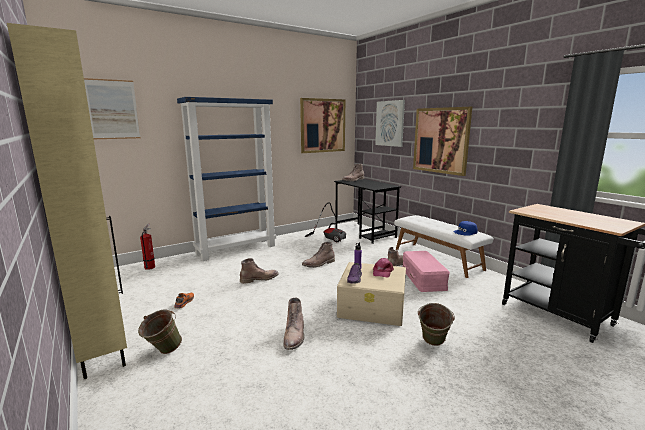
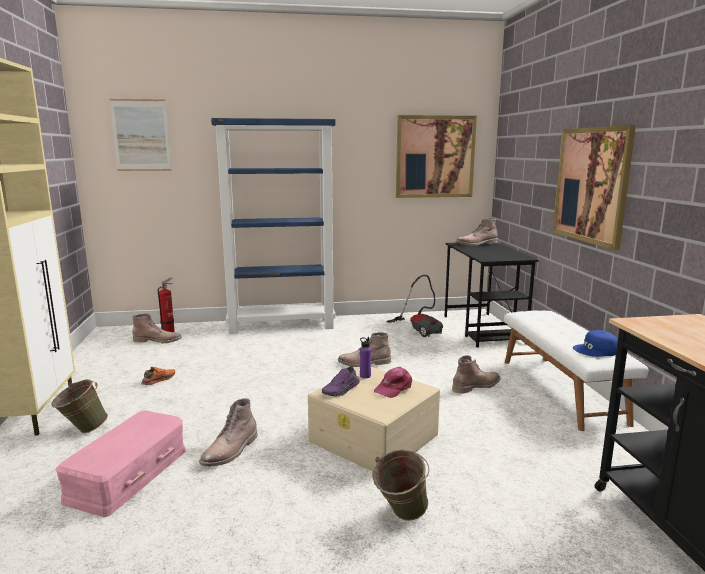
camera: 25 degrees right, 0 degrees up
brown boot [240,258,279,284] -> brown boot moved to [132,314,182,343]
picture [375,100,405,147] -> none
pink storage box [402,251,450,292] -> pink storage box moved to [55,410,186,517]

